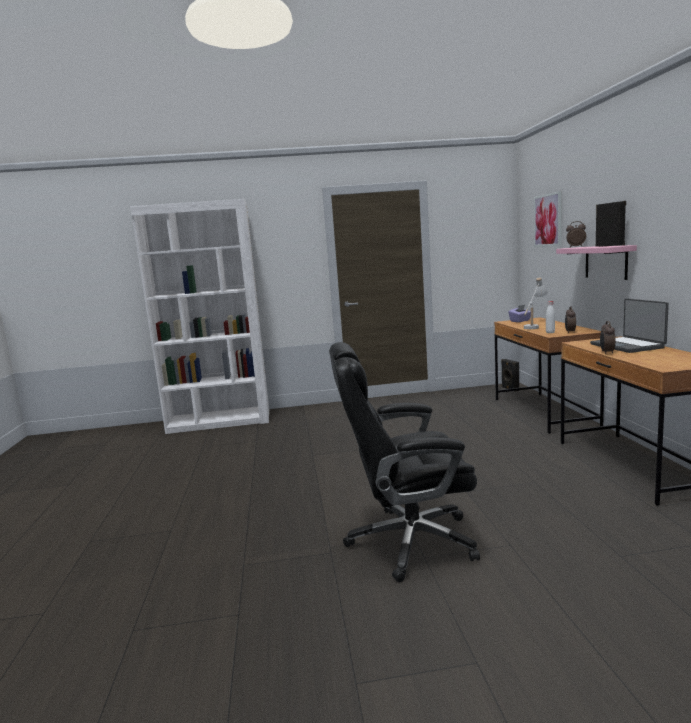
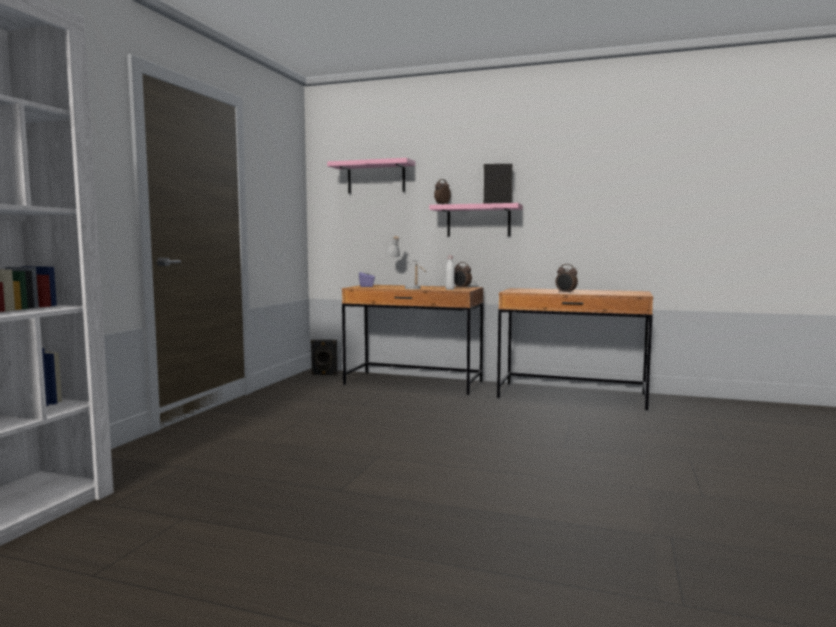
camera: 65 degrees left, 5 degrees down
black office chair [329,342,480,582] -> none
picture [534,191,562,247] -> pink shelf [327,158,416,193]
laptop [590,298,669,353] -> none

